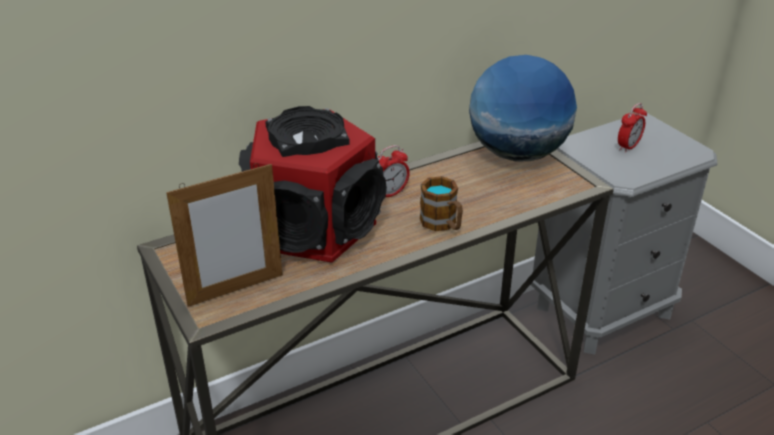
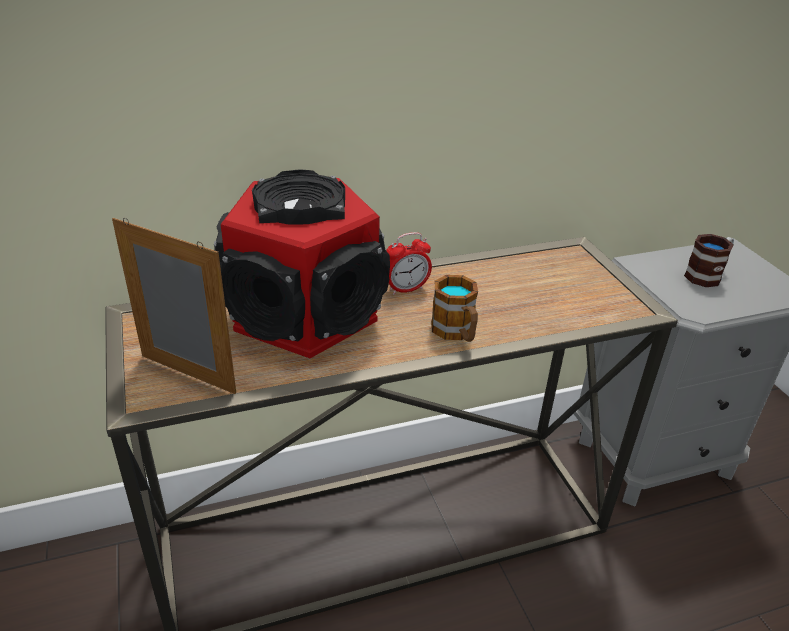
camera: 10 degrees right, 0 degrees up
picture frame [166,163,282,307] -> picture frame turned 135 degrees counterclockwise [112,218,236,394]
globe [469,55,577,162] -> none
alarm clock [618,103,647,153] -> mug [684,234,734,287]

